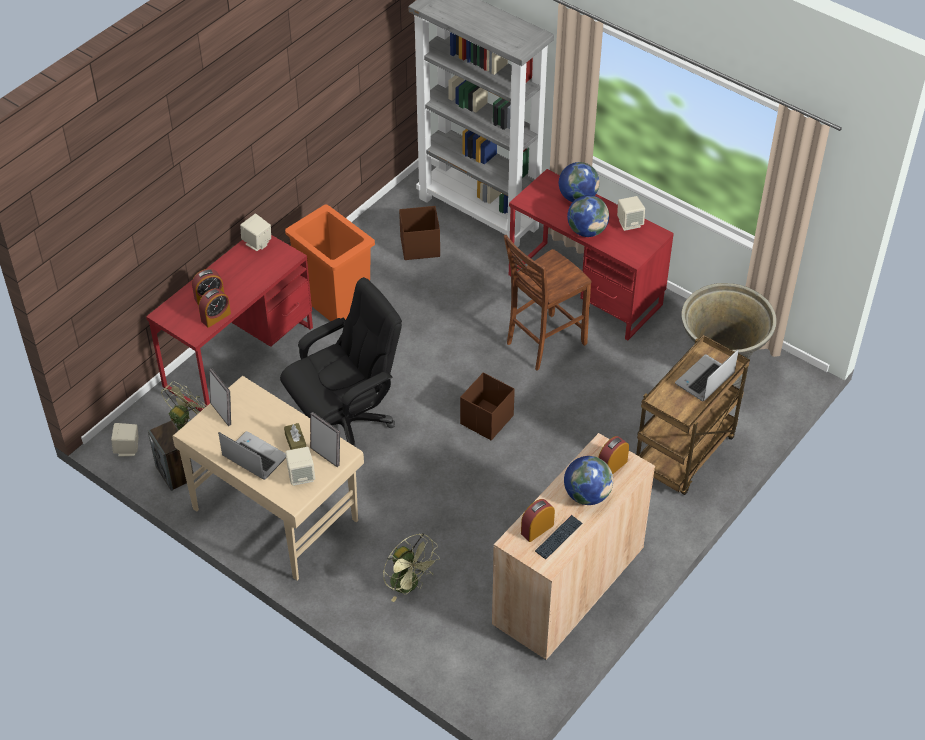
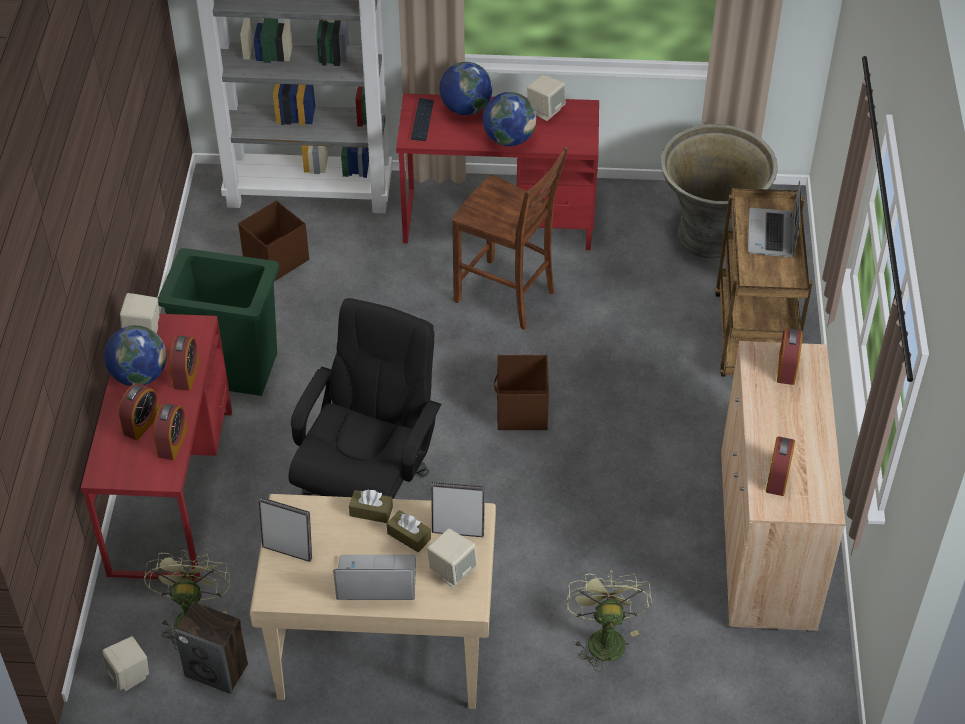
camera: 35 degrees left, 0 degrees up
orange trash can [285,204,375,321] -> green trash can [158,248,279,396]
green fan [383,533,440,602] -> green fan turned 105 degrees counterclockwise [566,571,652,672]
brown chair [504,235,591,371] -> brown chair turned 75 degrees counterclockwise [452,146,568,330]
keyboard [535,515,582,559] -> keyboard moved to [411,98,434,141]
globe [564,456,613,505] -> globe moved to [104,325,167,386]
none -> alarm clock [170,336,200,391]
none -> brown tissue box [349,490,393,523]

